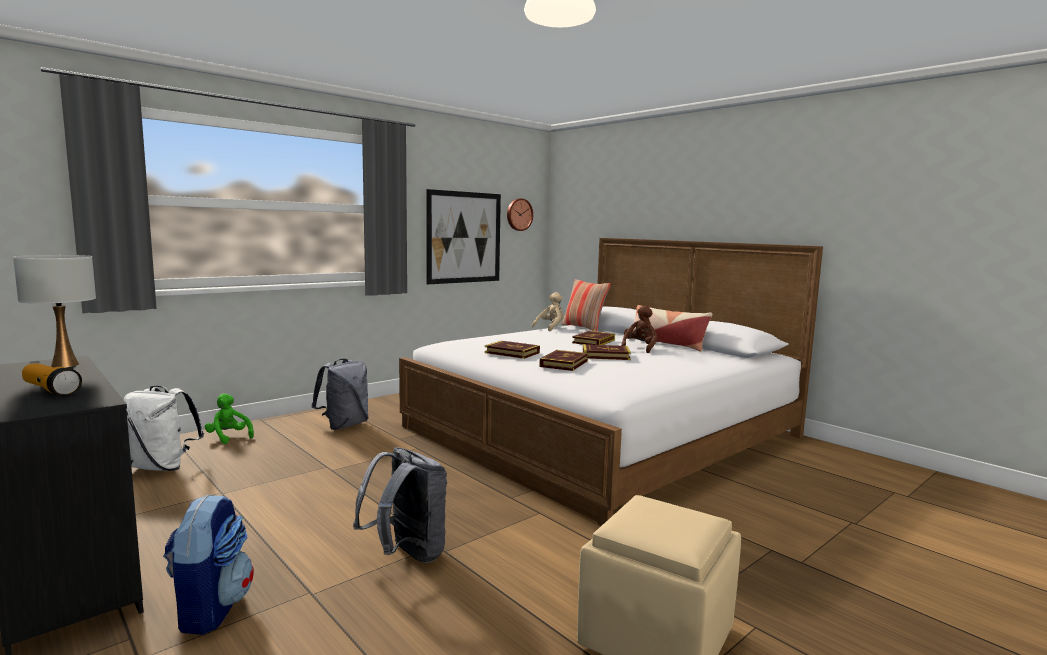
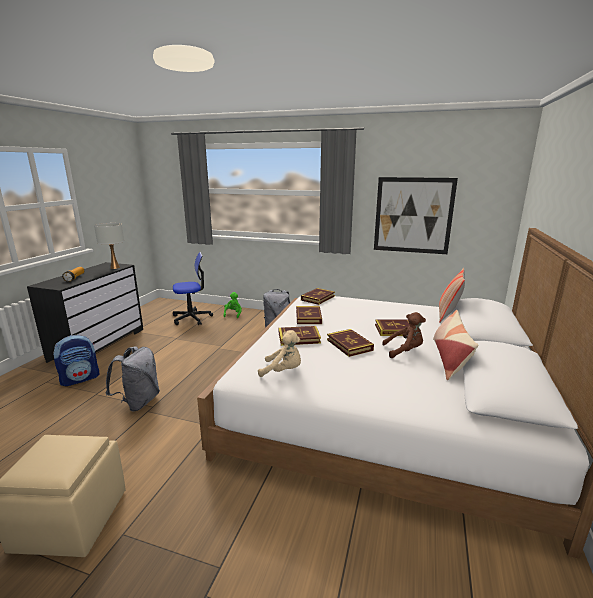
camera: 60 degrees right, 10 degrees up
white backpack [124,386,204,471] -> office chair [173,252,213,325]
wall clock [507,198,533,231] -> none
beige plush toy [532,292,563,331] -> beige plush toy moved to [258,330,301,377]
none -> book [301,288,335,305]

